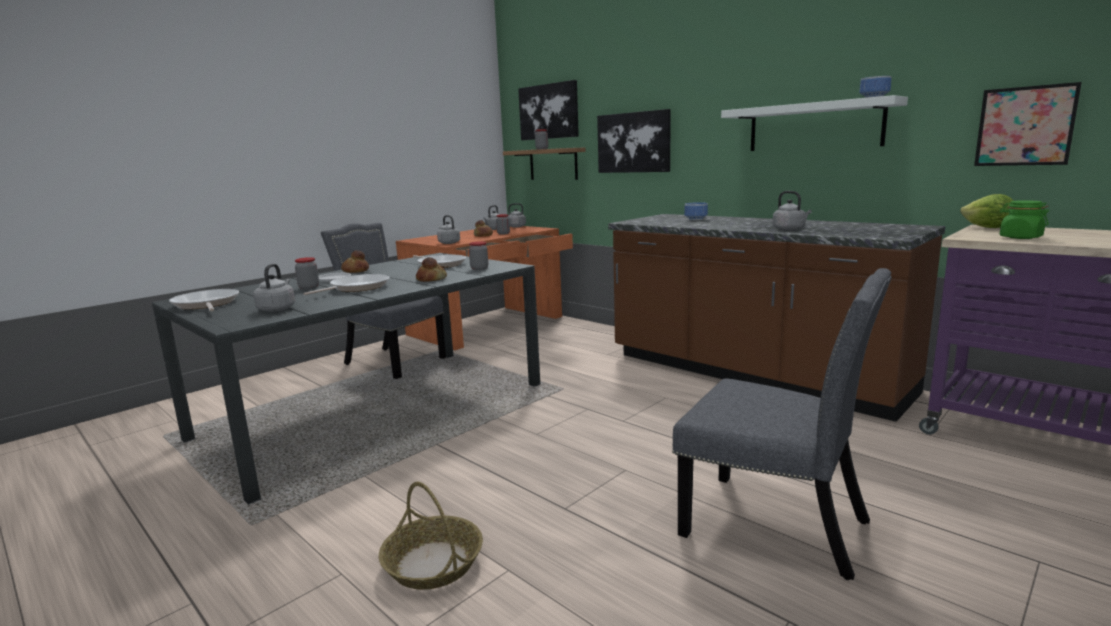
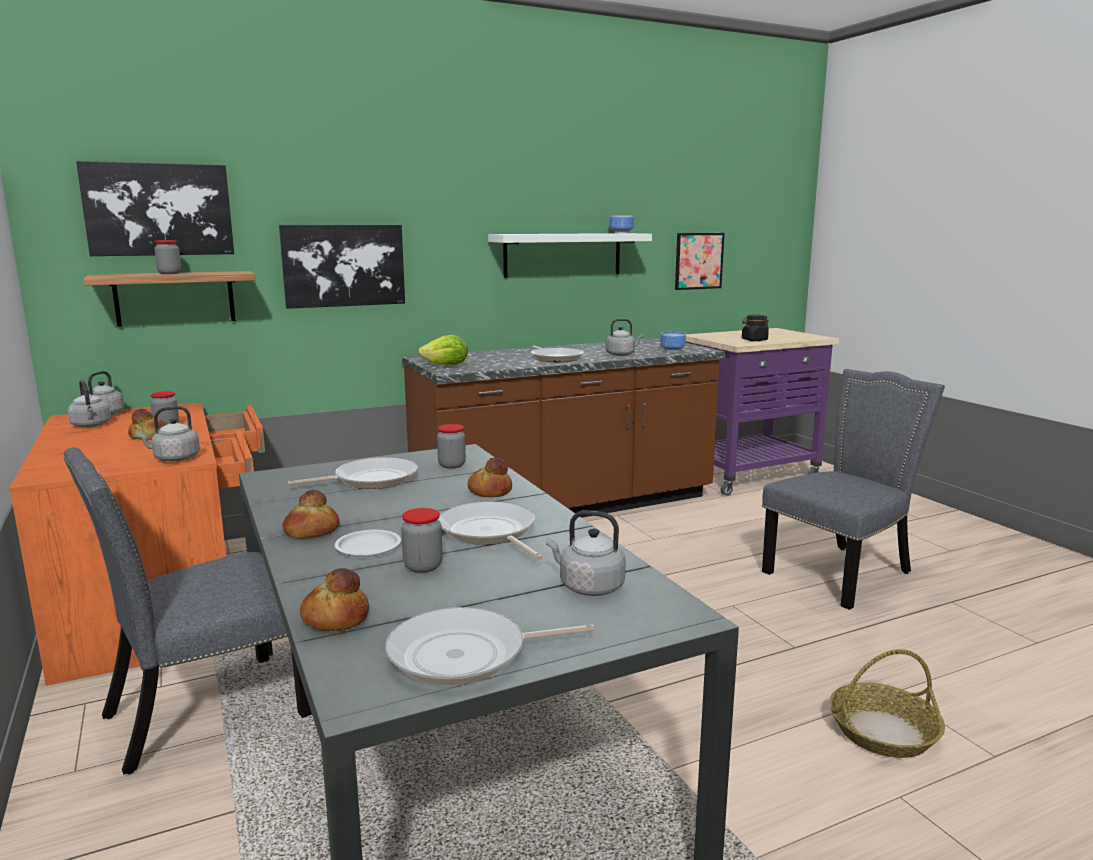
camera: 70 degrees left, 0 degrees up
bowl [684,202,708,220] -> bowl moved to [660,331,686,352]
lettuce [960,194,1014,228] -> lettuce moved to [418,335,468,366]
green jar [1000,200,1049,239] -> black jar [742,315,769,341]
none -> bread [300,568,369,631]
none -> frying pan [531,345,584,362]

